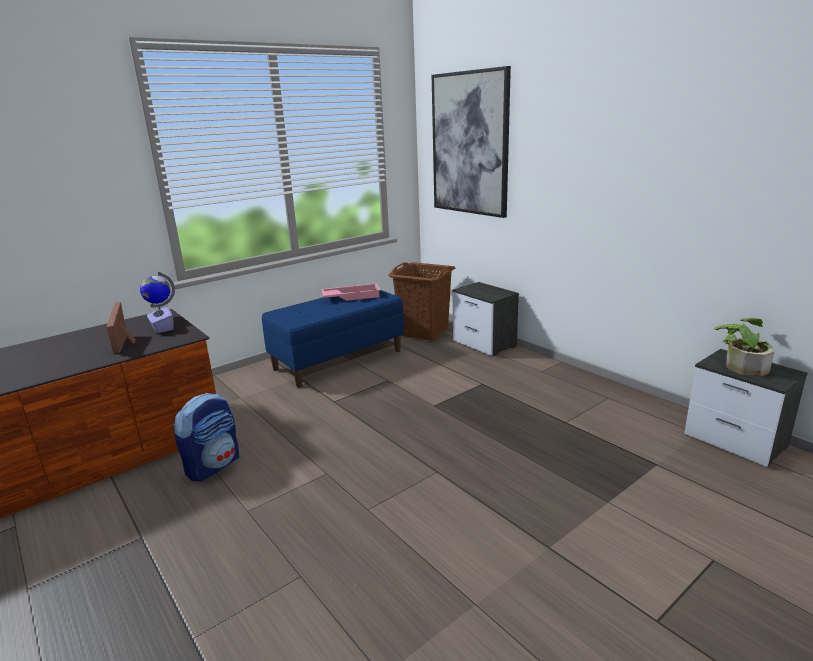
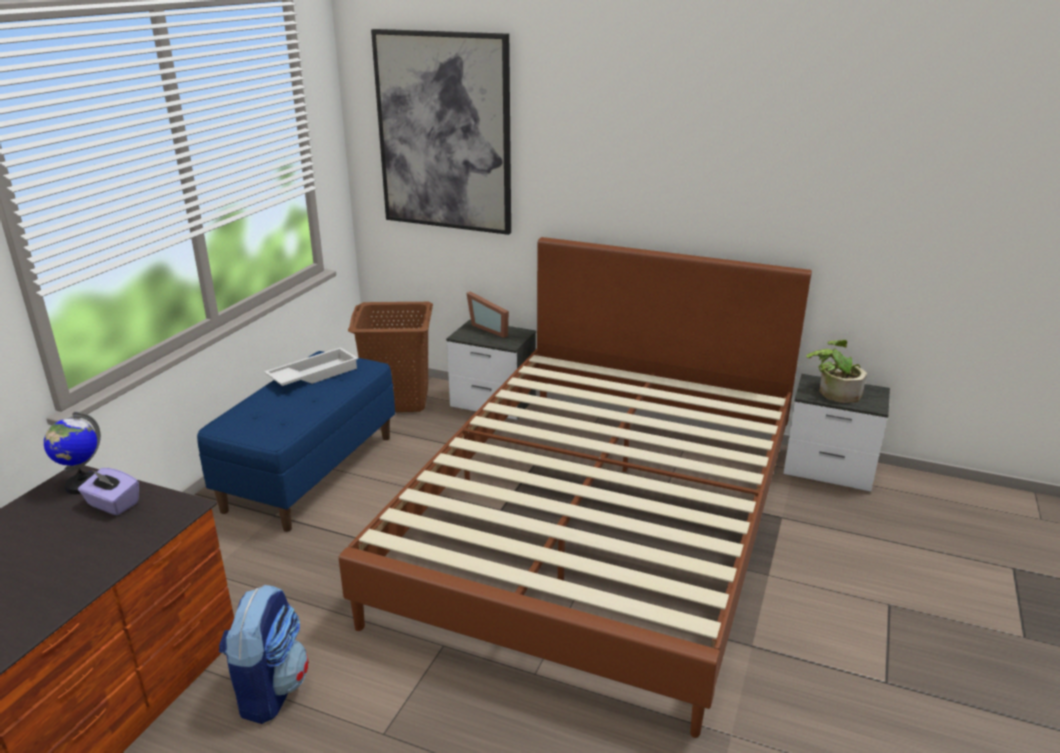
camera: 30 degrees left, 5 degrees up
picture frame [107,302,136,353] -> picture frame moved to [466,291,509,338]
pink tray [321,283,381,301] -> white tray [264,347,358,386]
none -> brown bed [339,237,812,738]

